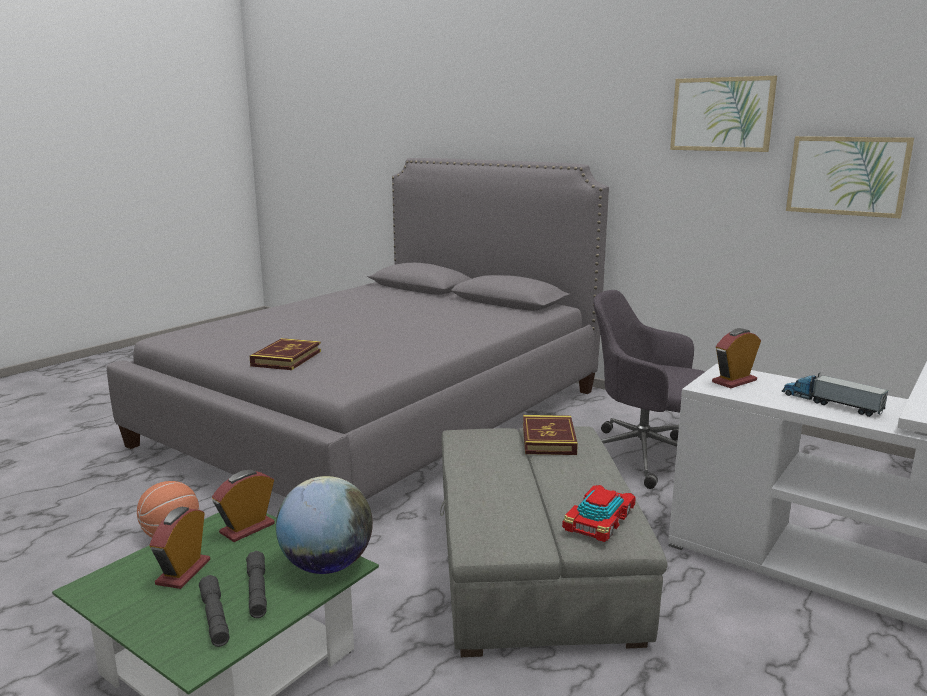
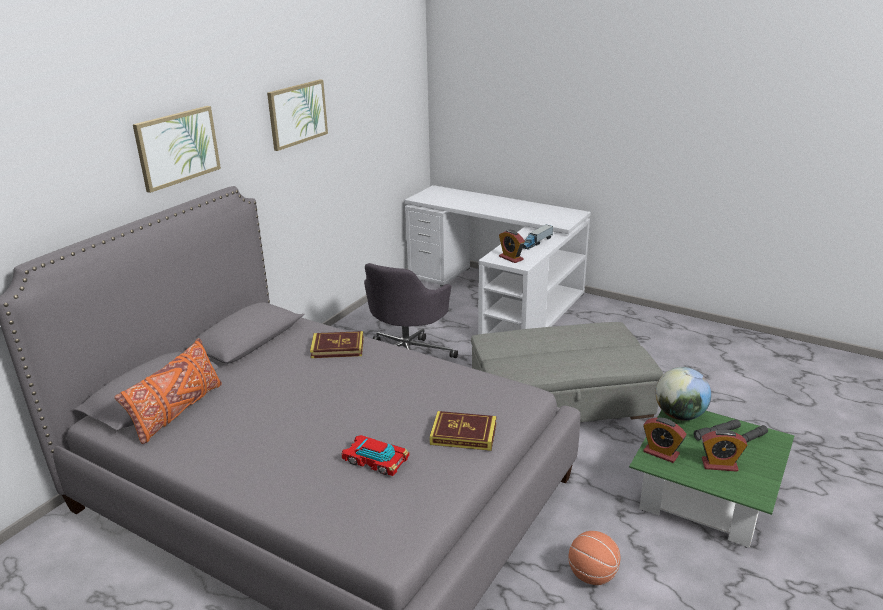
camera: 95 degrees left, 10 degrees up
book [523,415,578,455] -> book moved to [310,331,364,358]
toy car [562,485,636,542] -> toy car moved to [341,435,410,476]
picture [786,136,914,218] -> picture moved to [133,106,221,193]
none -> orange pillow [115,338,222,444]

